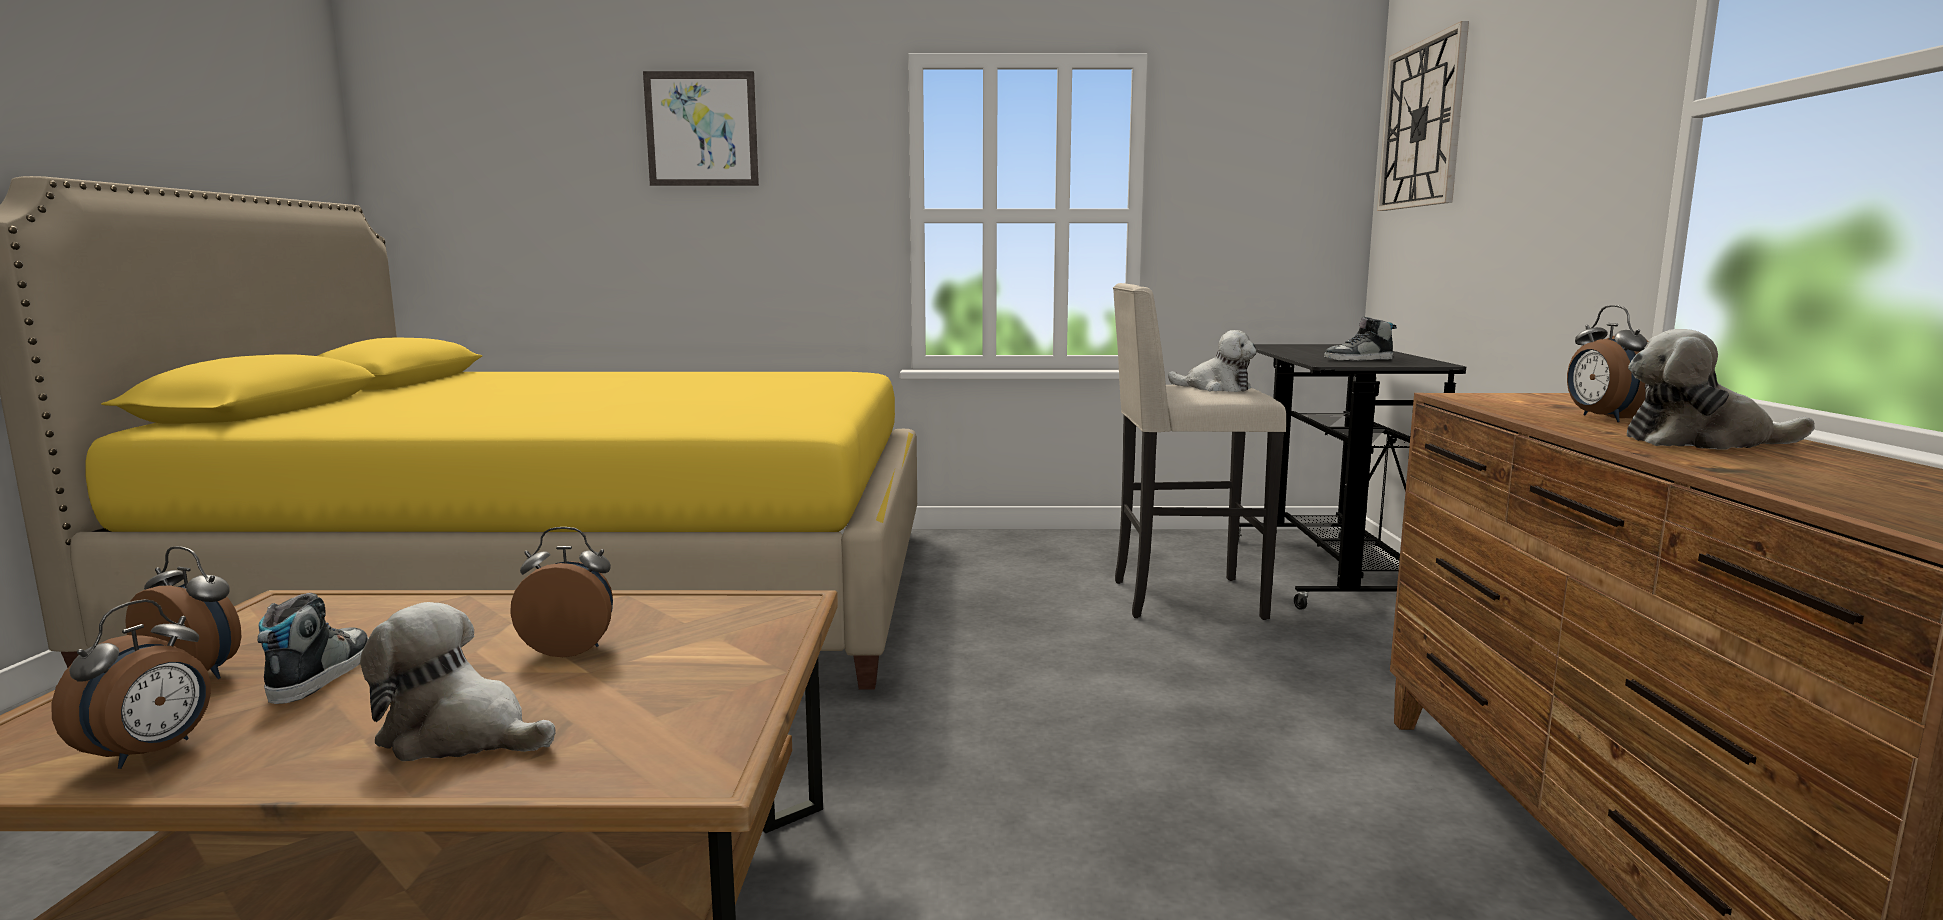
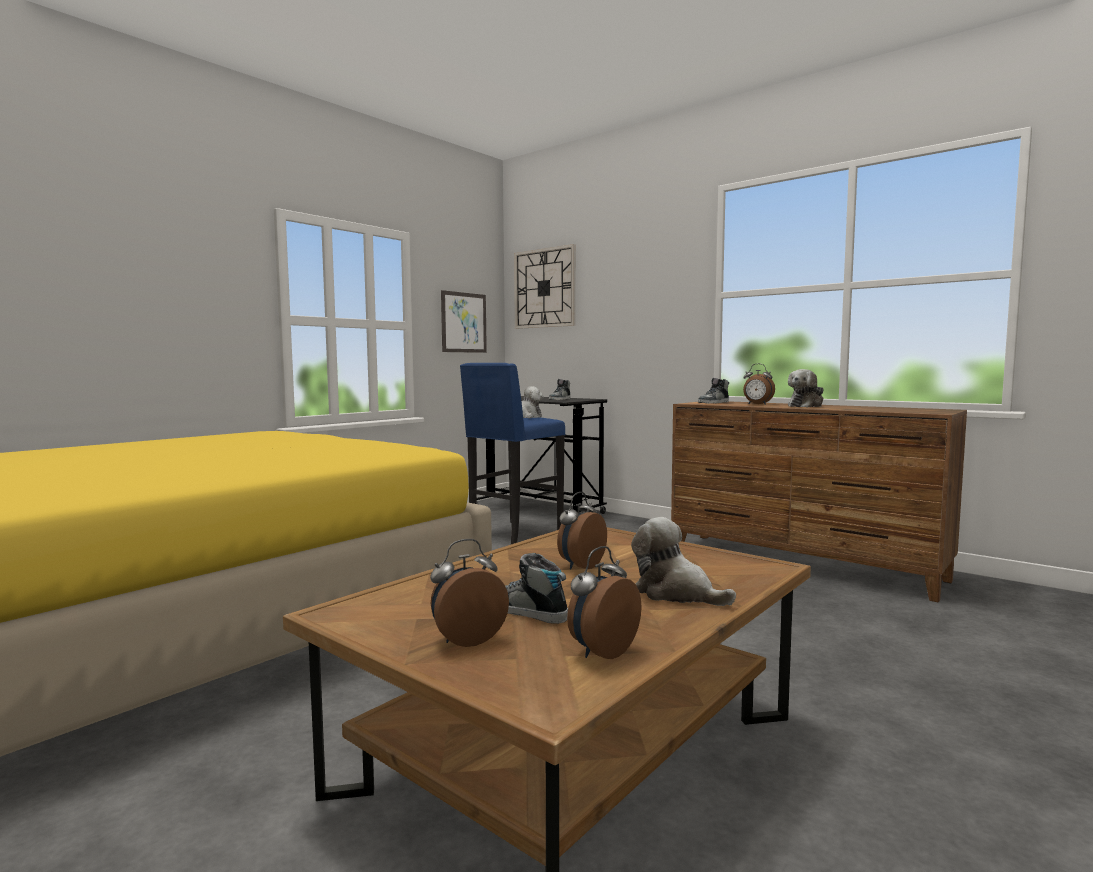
camera: 50 degrees left, 5 degrees down
alarm clock [51,599,211,769] -> alarm clock turned 105 degrees counterclockwise [567,546,642,659]
plush toy [360,602,556,761] -> plush toy turned 75 degrees clockwise [631,517,736,606]
picture [643,71,759,186] -> picture moved to [441,290,487,353]
beige stool [1113,283,1286,620] -> blue stool [460,363,565,544]
none -> shoe [698,378,729,404]

